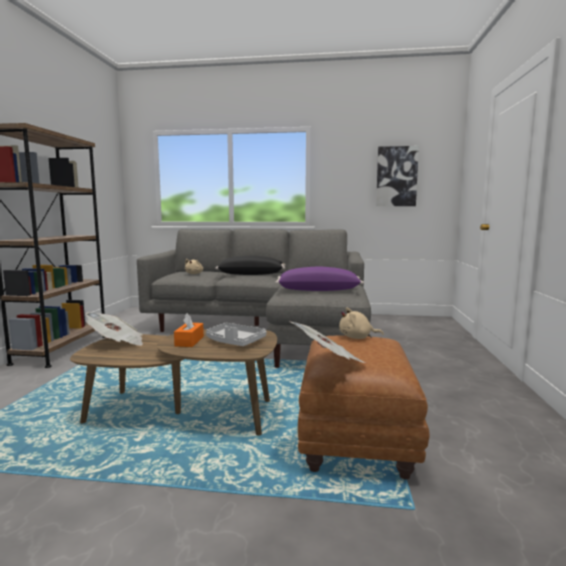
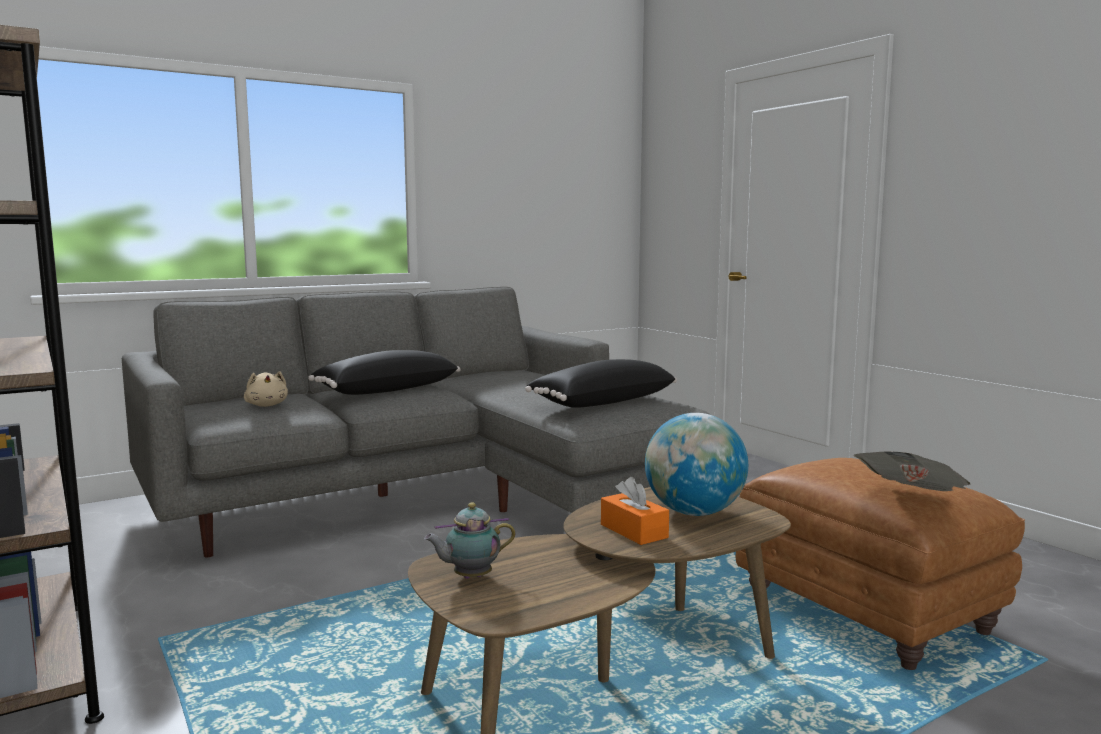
camera: 40 degrees left, 0 degrees up
newspaper [85,312,143,346] -> teapot [424,503,516,579]
grey tray [206,323,266,346] -> globe [645,413,748,516]
purple pillow [275,267,364,291] -> black pillow [525,359,677,408]
beige plush toy [339,308,384,339] -> none
picture [376,146,419,206] -> none

